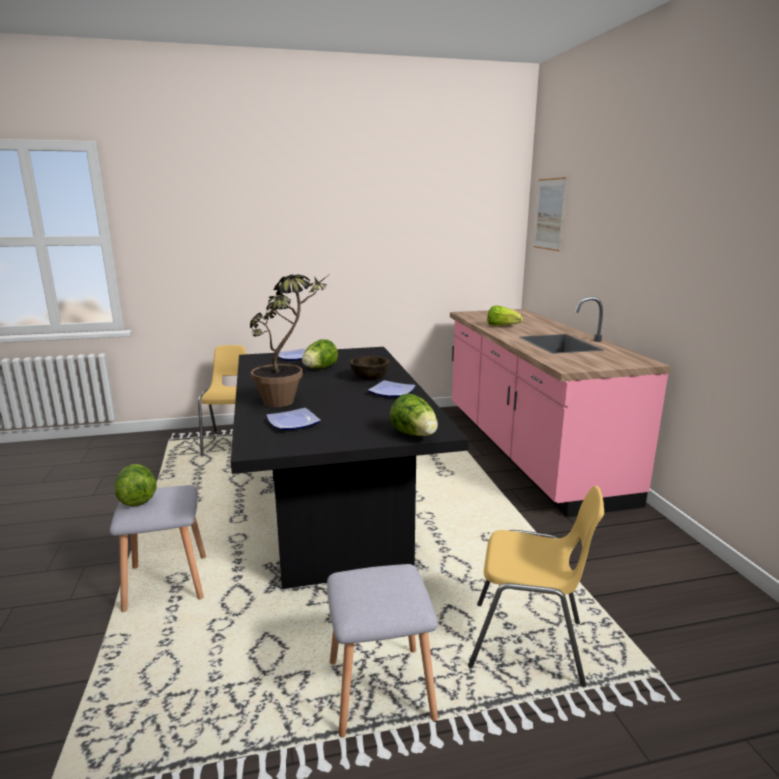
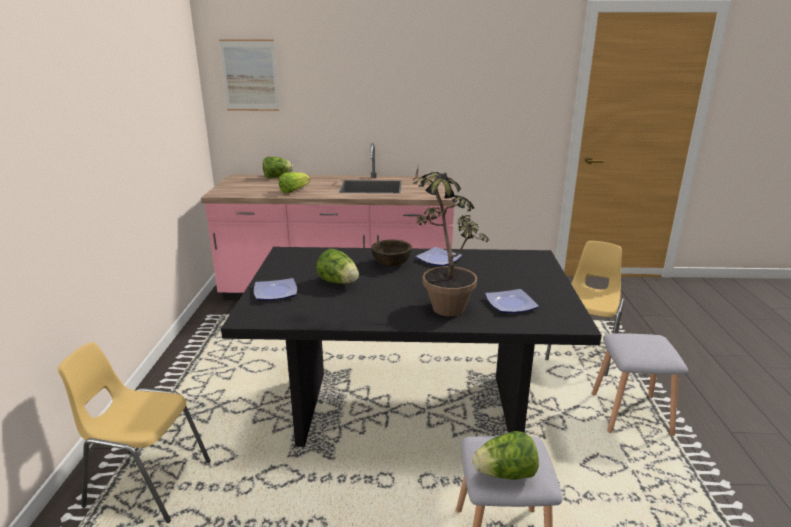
camera: 75 degrees left, 5 degrees up
lettuce [390,393,438,436] -> lettuce moved to [263,157,293,178]

